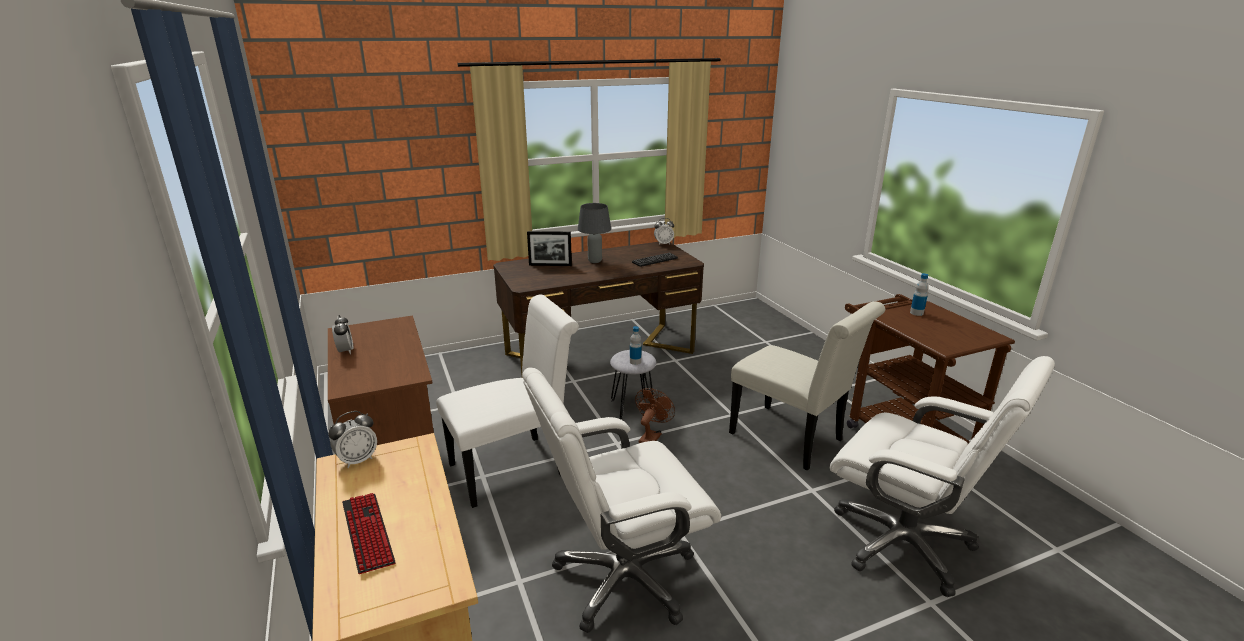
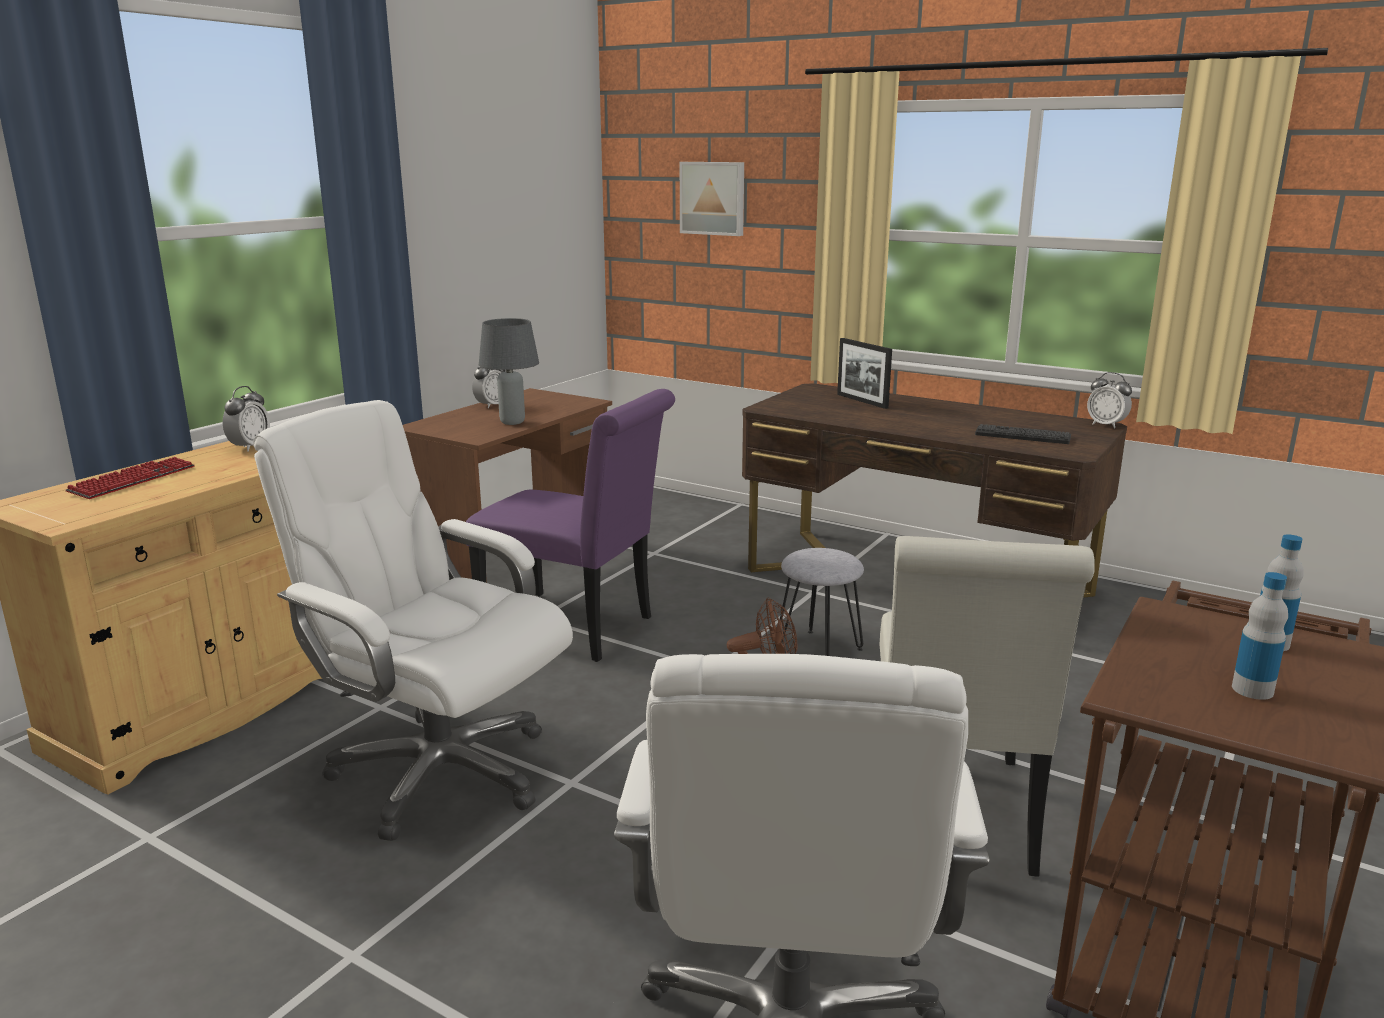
camera: 55 degrees right, 5 degrees down
alarm clock [328,411,377,468] -> alarm clock turned 90 degrees counterclockwise [223,386,270,452]
white chair [436,294,579,508] -> purple chair [466,389,675,662]
grey table lamp [578,203,611,263] -> grey table lamp moved to [479,318,539,425]
bottle [630,326,642,365] -> bottle moved to [1232,572,1288,700]
none -> picture [680,162,744,236]

